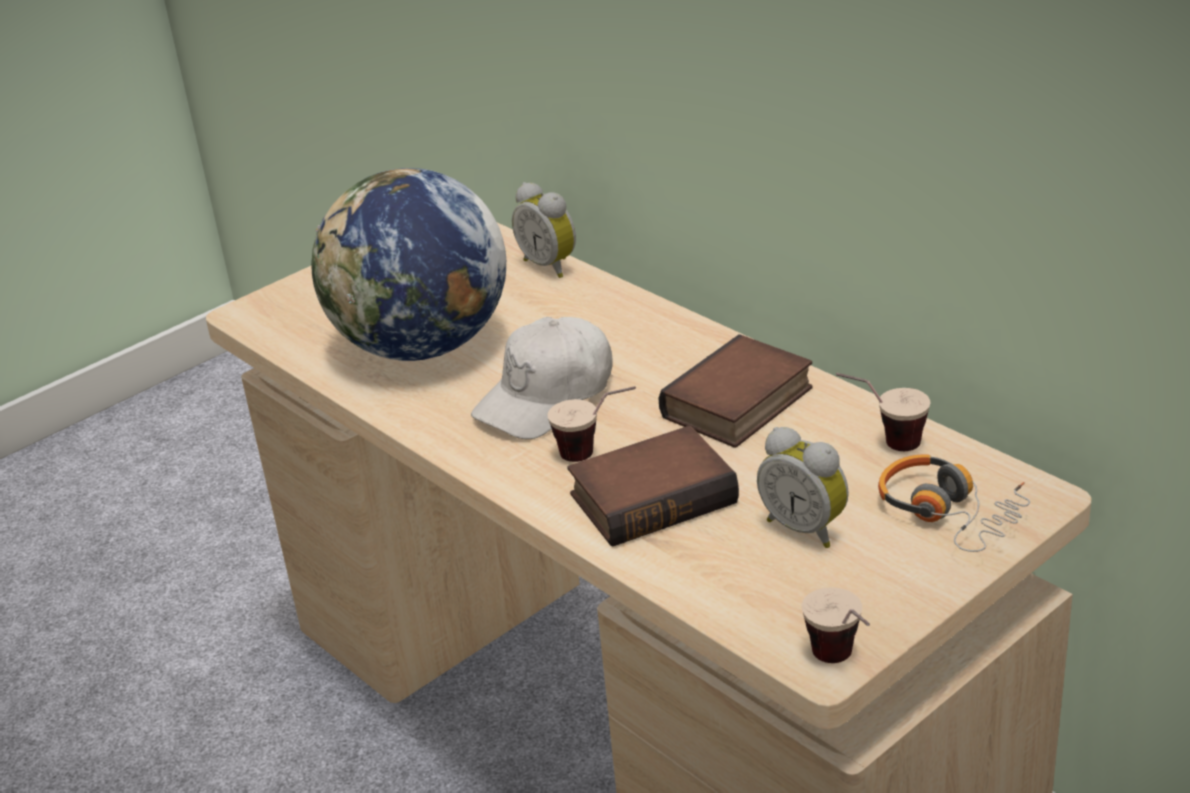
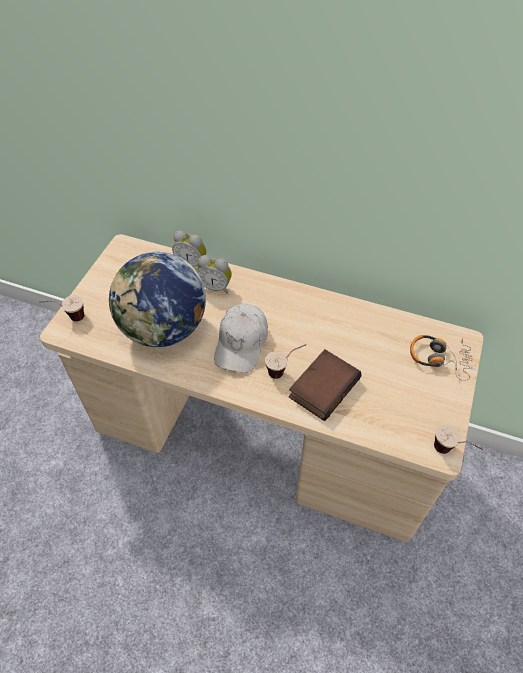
camera: 30 degrees left, 20 degrees up
book [658,334,813,448] -> none
alarm clock [757,427,849,548] -> alarm clock moved to [197,255,232,294]
cup [836,373,931,451] -> cup moved to [39,295,84,322]

